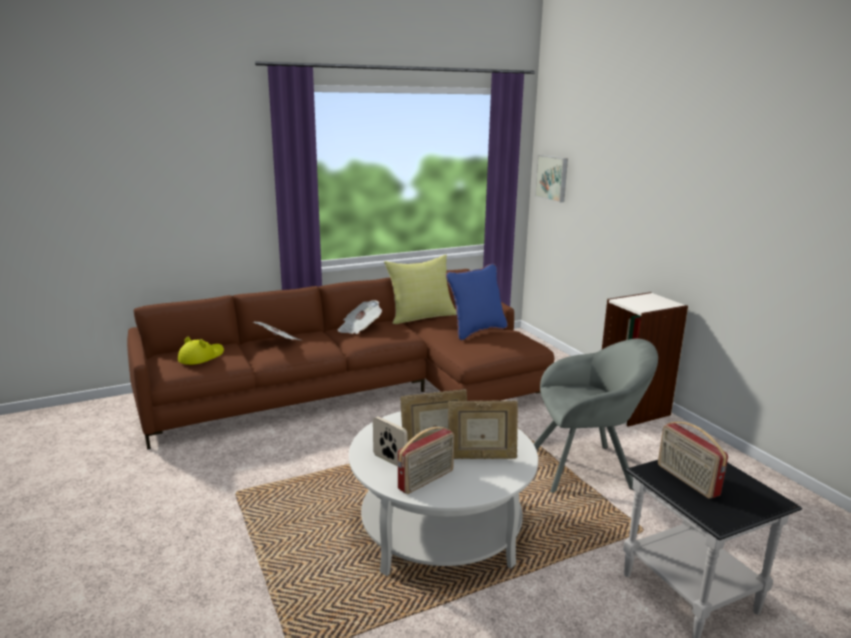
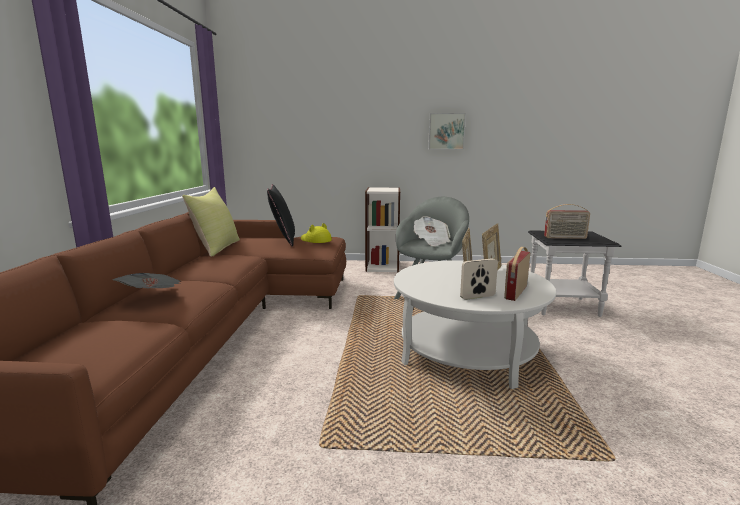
camera: 60 degrees left, 5 degrees down
yellow hat [178,336,224,365] -> yellow hat moved to [301,223,332,243]
newspaper [338,300,382,334] -> newspaper moved to [414,216,450,246]
radio [398,427,454,494] -> radio turned 135 degrees counterclockwise [504,247,530,301]
blue pillow [446,264,508,340] -> black pillow [267,184,295,247]
picture [535,155,568,202] -> picture moved to [428,113,466,150]

